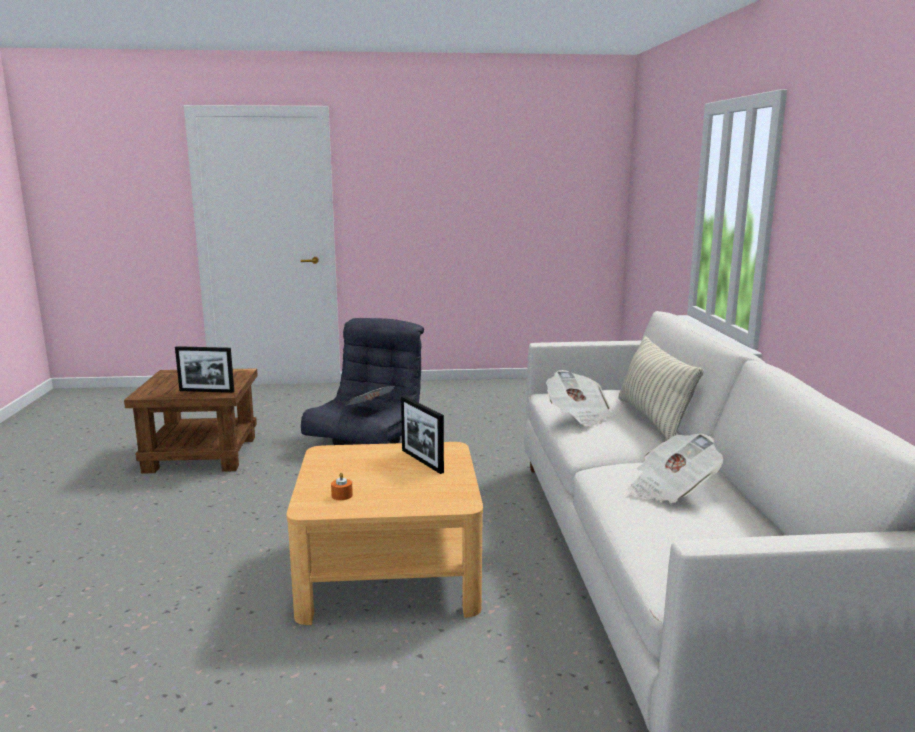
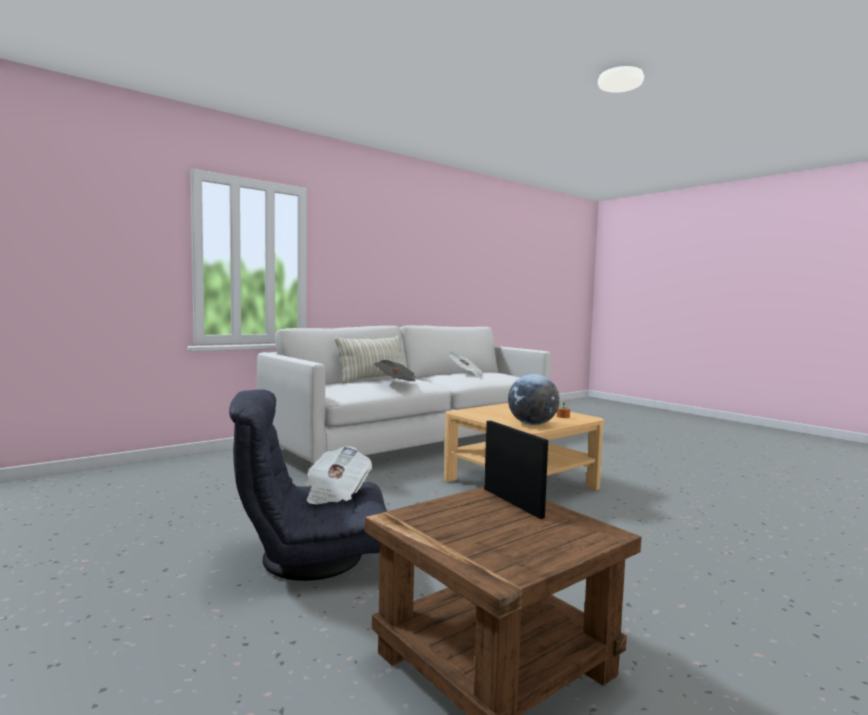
camera: 125 degrees left, 10 degrees down
picture frame [401,396,444,474] -> none
none -> globe [508,374,560,425]

